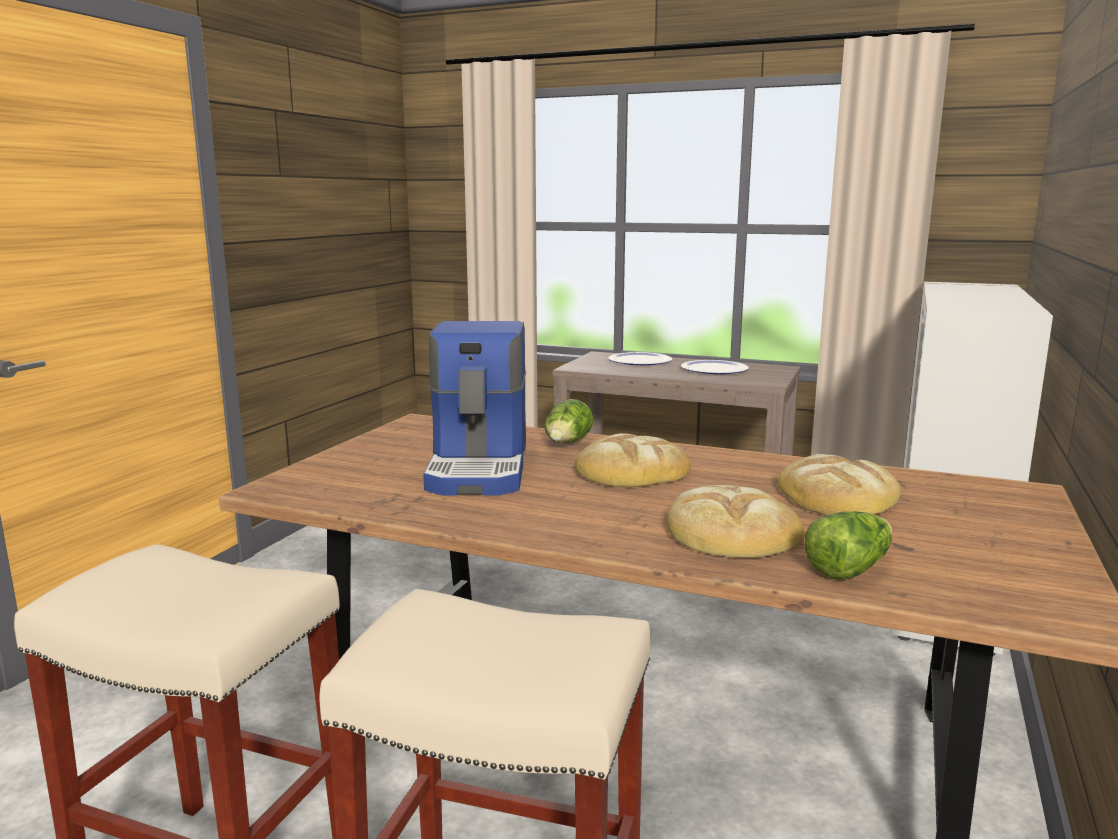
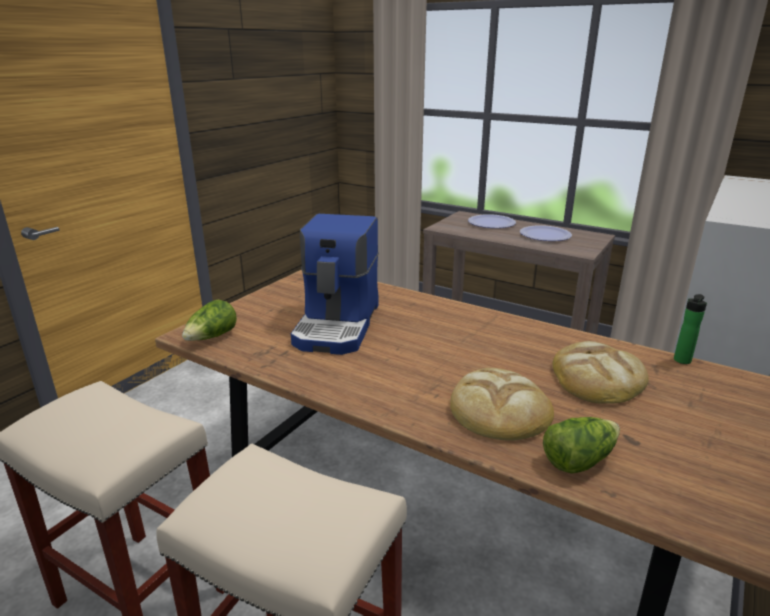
camera: 10 degrees right, 10 degrees up
lettuce [545,399,593,443] -> lettuce moved to [182,299,237,341]
bread [574,433,691,487] -> none
none -> bottle [674,294,707,364]

